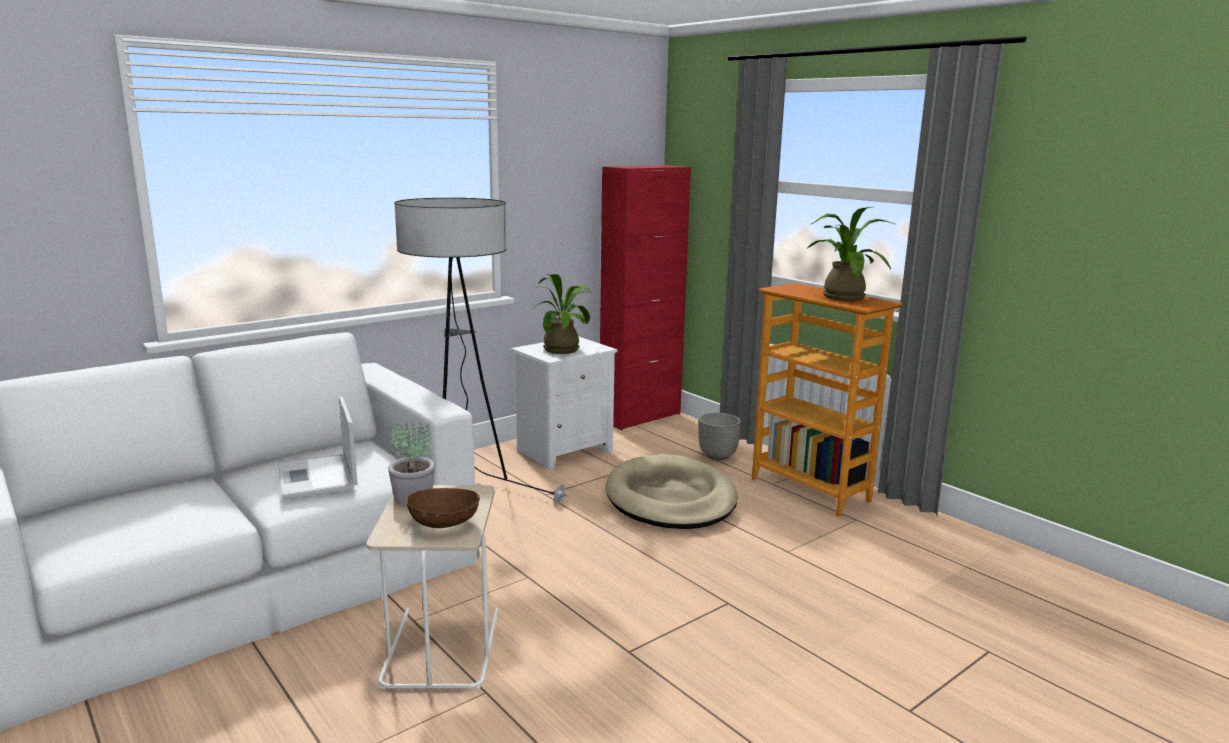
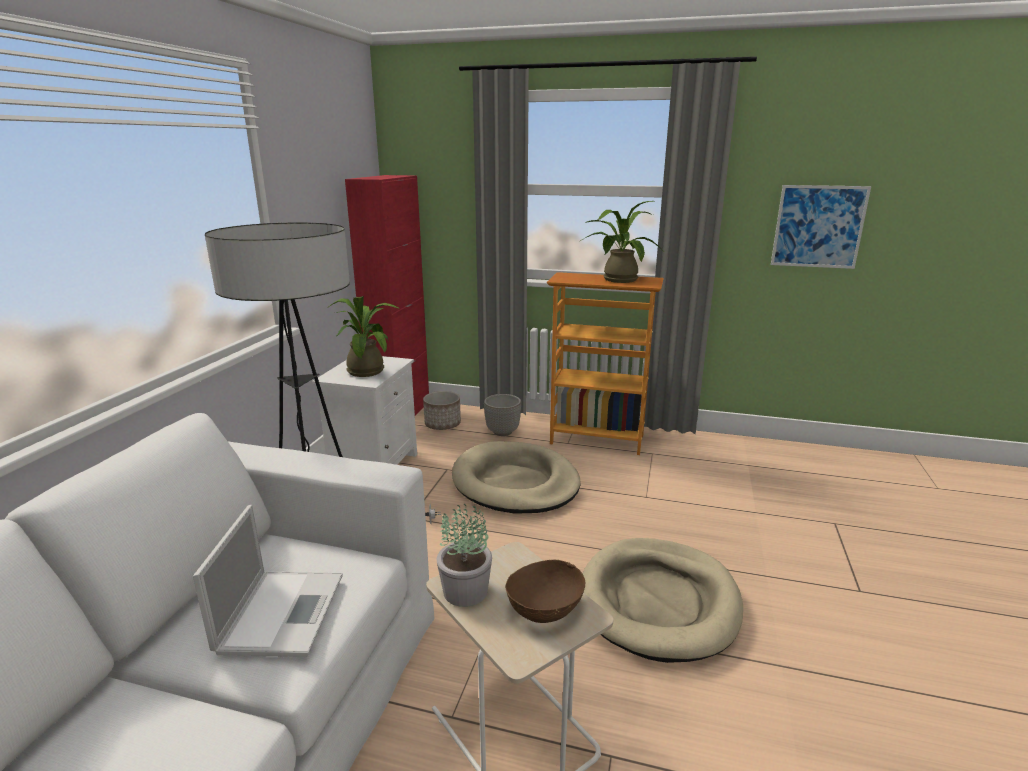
camera: 35 degrees left, 5 degrees up
laptop [278,396,357,499] -> laptop turned 120 degrees counterclockwise [193,505,343,657]
none -> planter [423,391,461,430]
none -> beige dog bed [583,538,743,663]
none -> picture [771,185,871,269]

